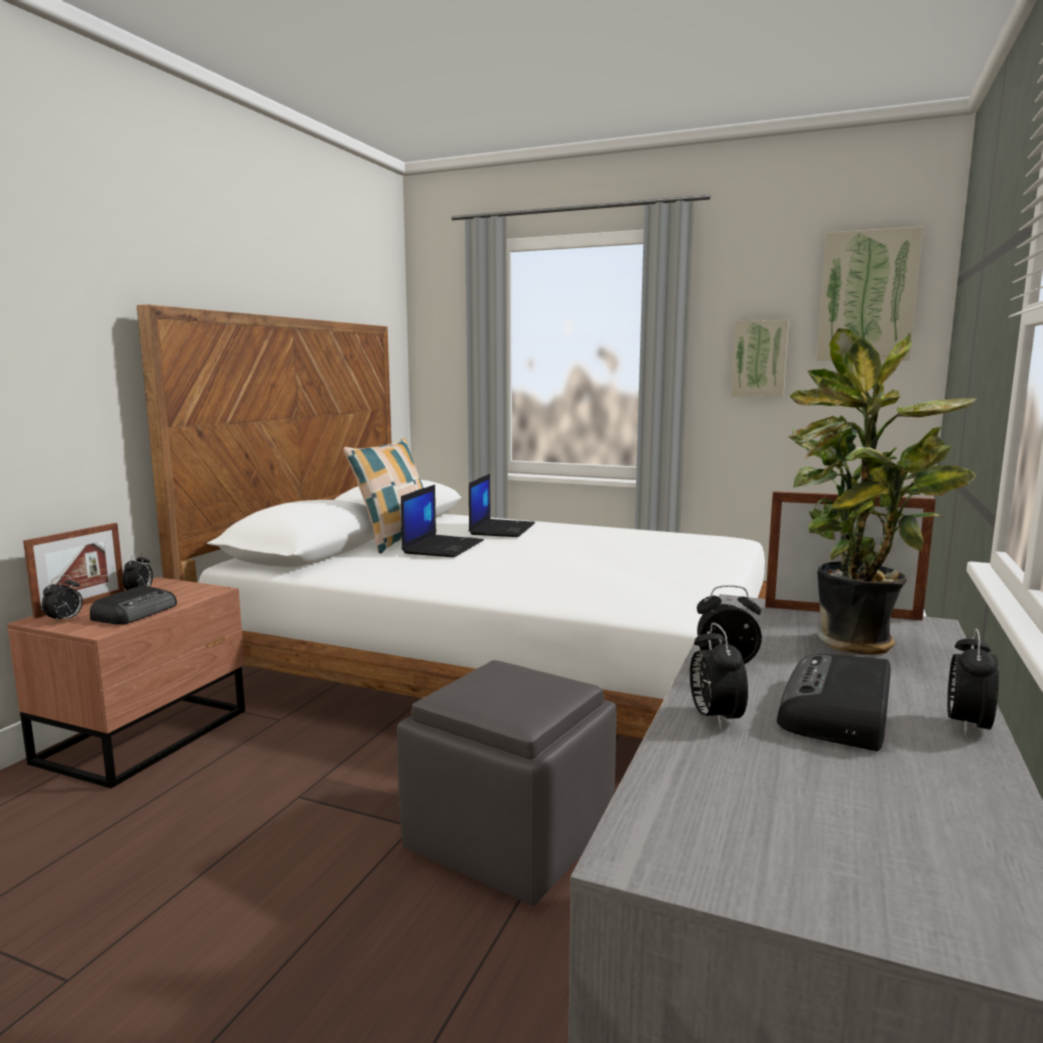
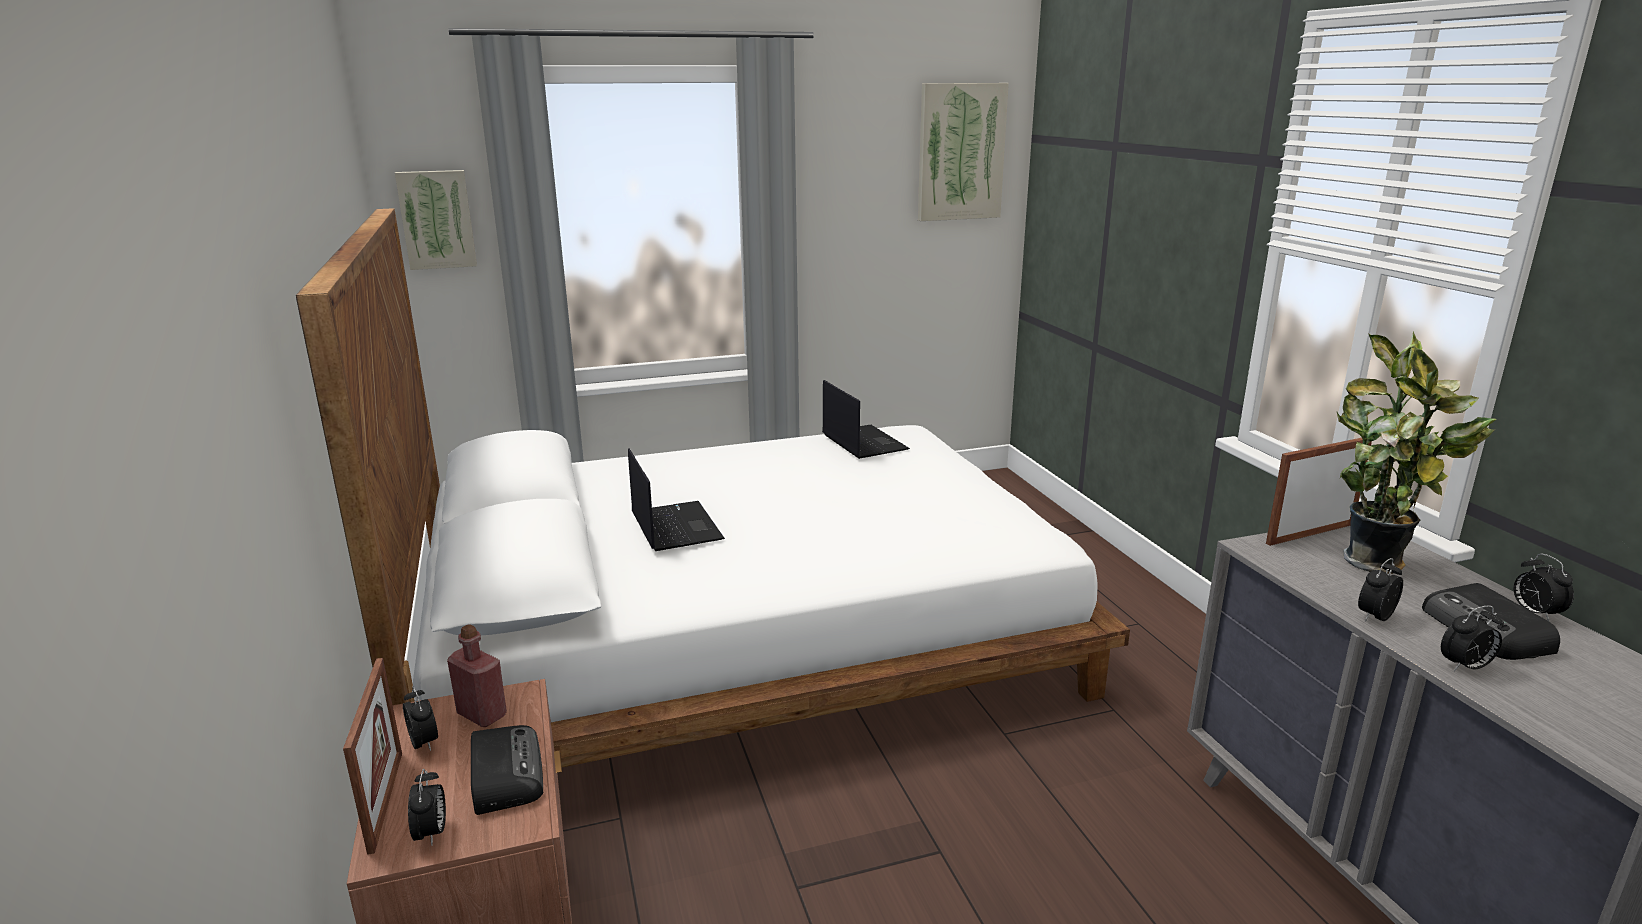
camera: 40 degrees left, 10 degrees up
pillow [343,438,424,554] -> none
grey ottoman [397,660,616,906] -> none
laptop [469,474,535,537] -> laptop moved to [822,380,910,459]
alarm clock [690,623,748,730] -> alarm clock turned 60 degrees counterclockwise [1441,605,1504,671]
picture [731,320,789,397] -> picture moved to [395,170,477,270]
none -> red bottle [447,625,507,727]

